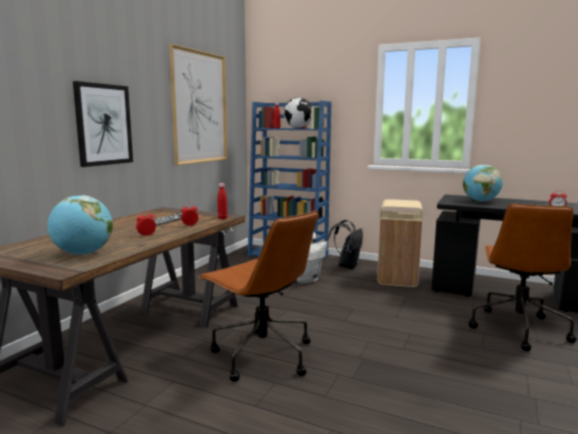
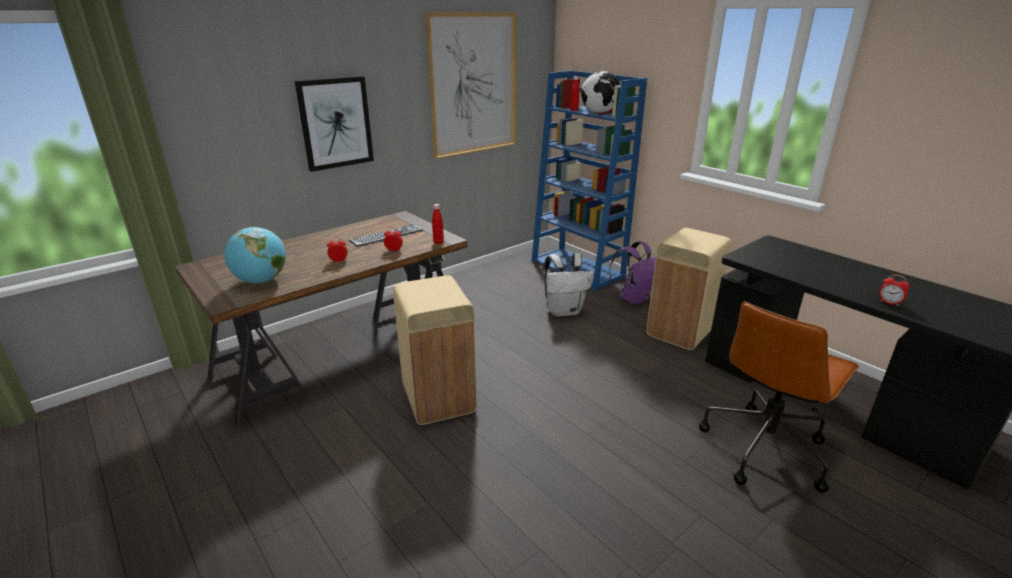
camera: 25 degrees right, 15 degrees up
brown office chair [198,210,318,382] -> beige trash can [393,275,477,425]
black backpack [327,220,363,269] -> purple backpack [609,241,656,305]
globe [463,165,503,202] -> none

